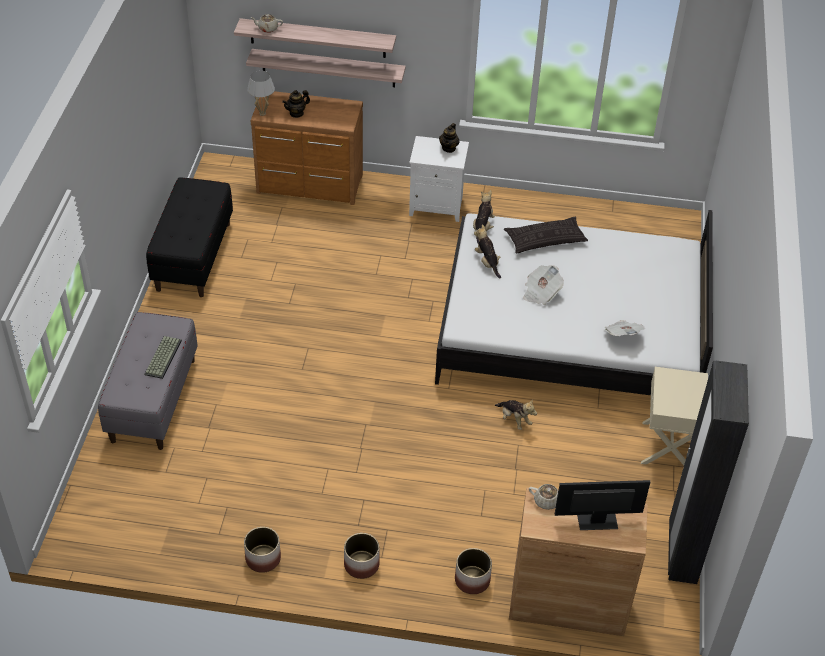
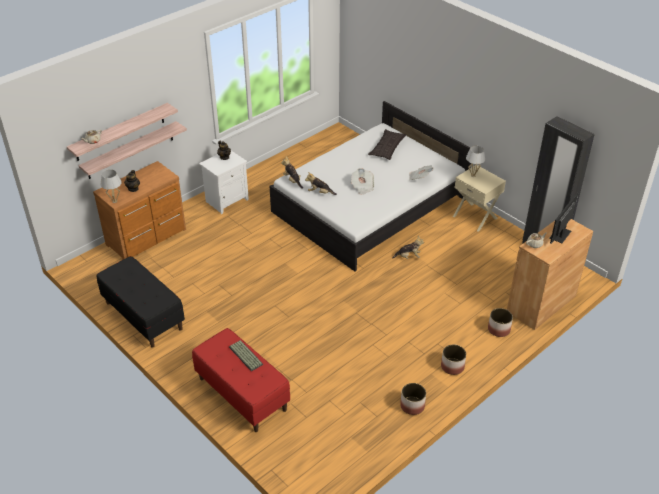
camera: 50 degrees left, 5 degrees down
grey bench [98,312,198,450] -> red bench [192,328,290,432]
pillow [504,216,588,254] -> pillow moved to [368,129,406,160]
none -> white table lamp [466,146,485,177]

